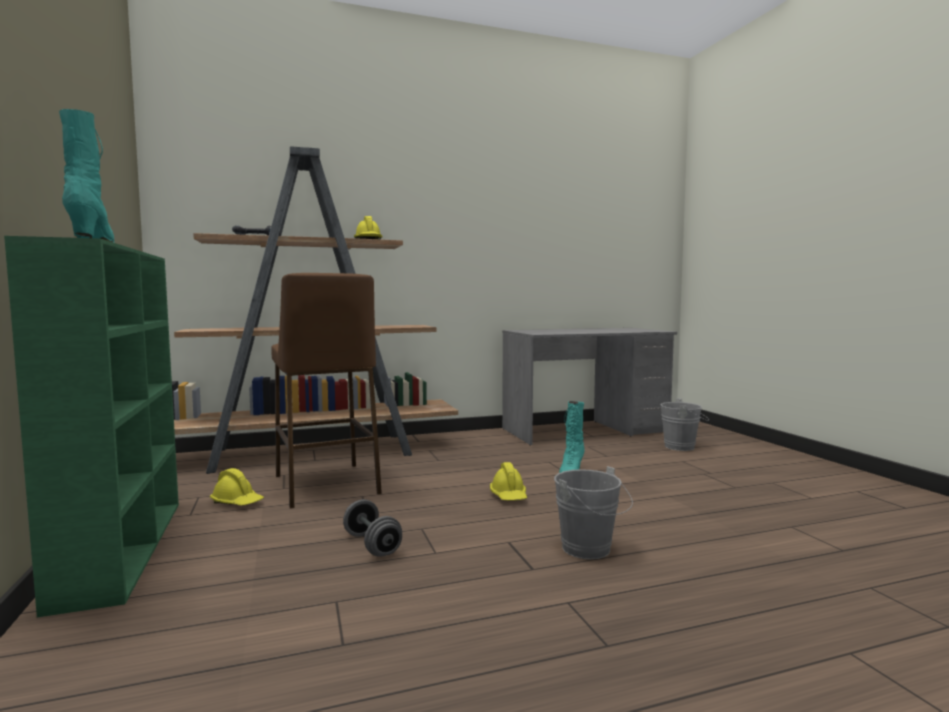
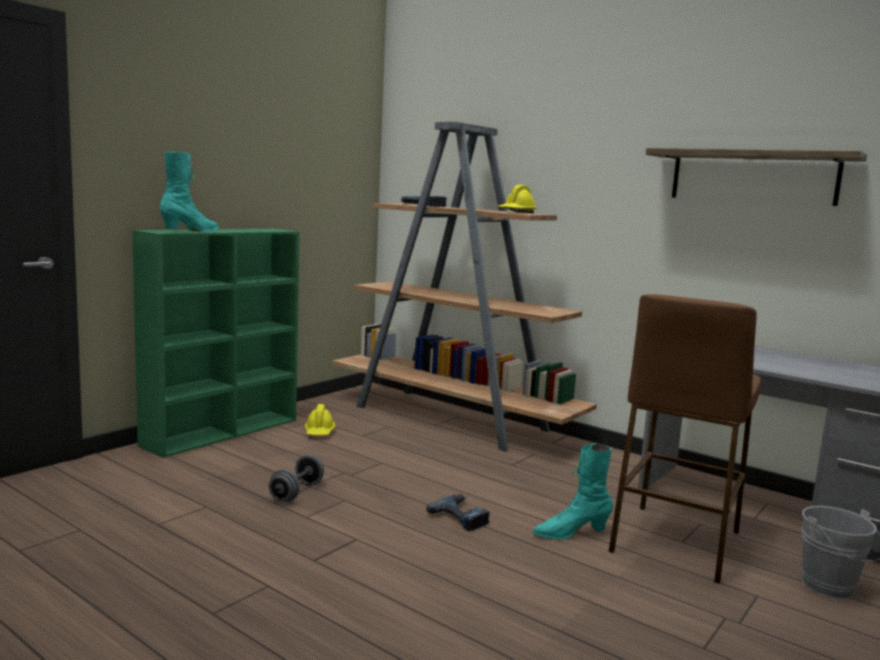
camera: 55 degrees right, 5 degrees up
brown stool [271,273,382,508] -> brown stool moved to [609,294,761,584]
yellow hard hat [490,462,527,501] -> power drill [426,494,490,531]
grey bucket [554,466,633,559] -> none
none -> shelf [646,148,867,206]

